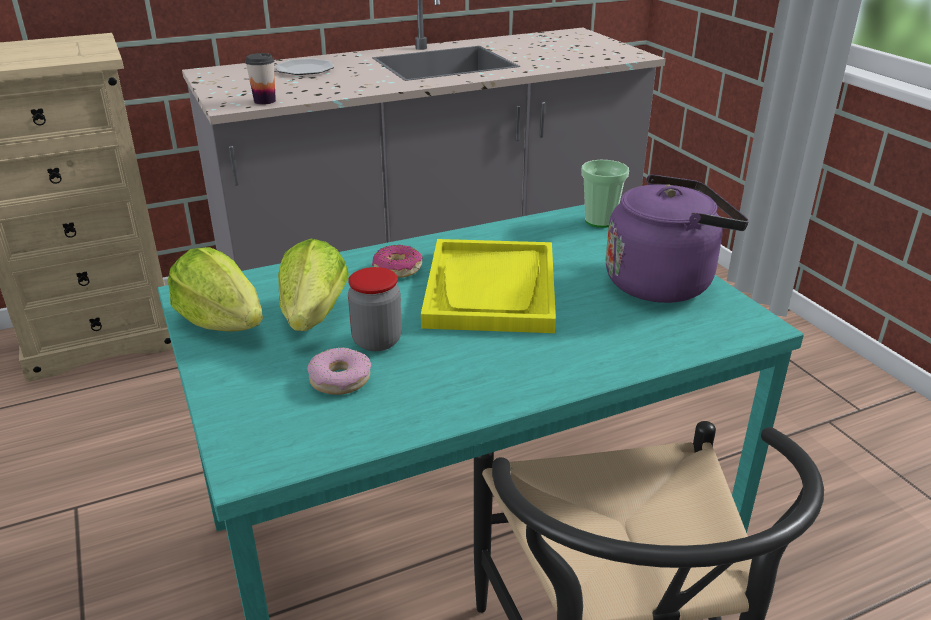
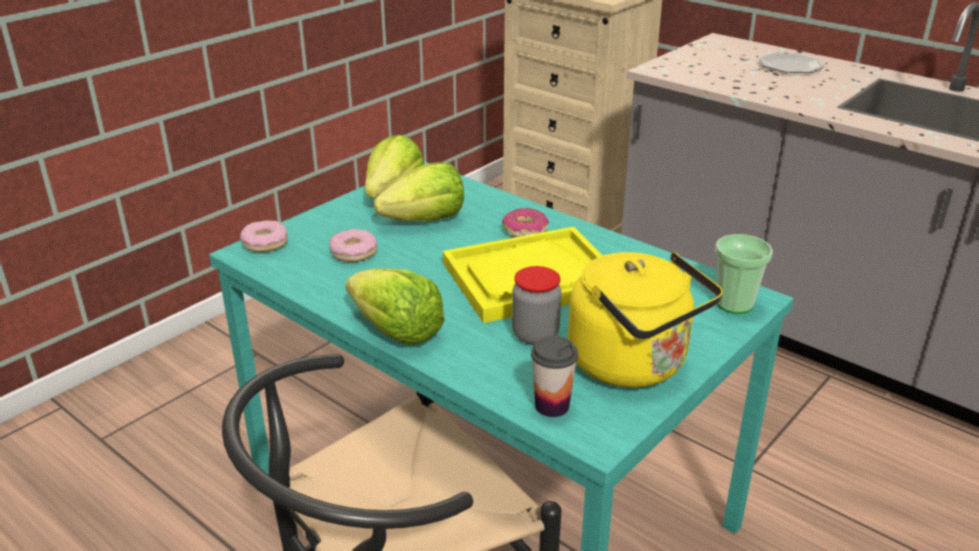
camera: 65 degrees right, 0 degrees up
cup [245,53,276,105] -> cup moved to [531,336,578,417]
jar [348,267,402,351] -> jar moved to [512,266,562,345]
purple kettle [605,174,749,303] -> yellow kettle [568,252,723,388]
none -> donut [240,220,288,252]
none -> lettuce [345,269,445,345]

